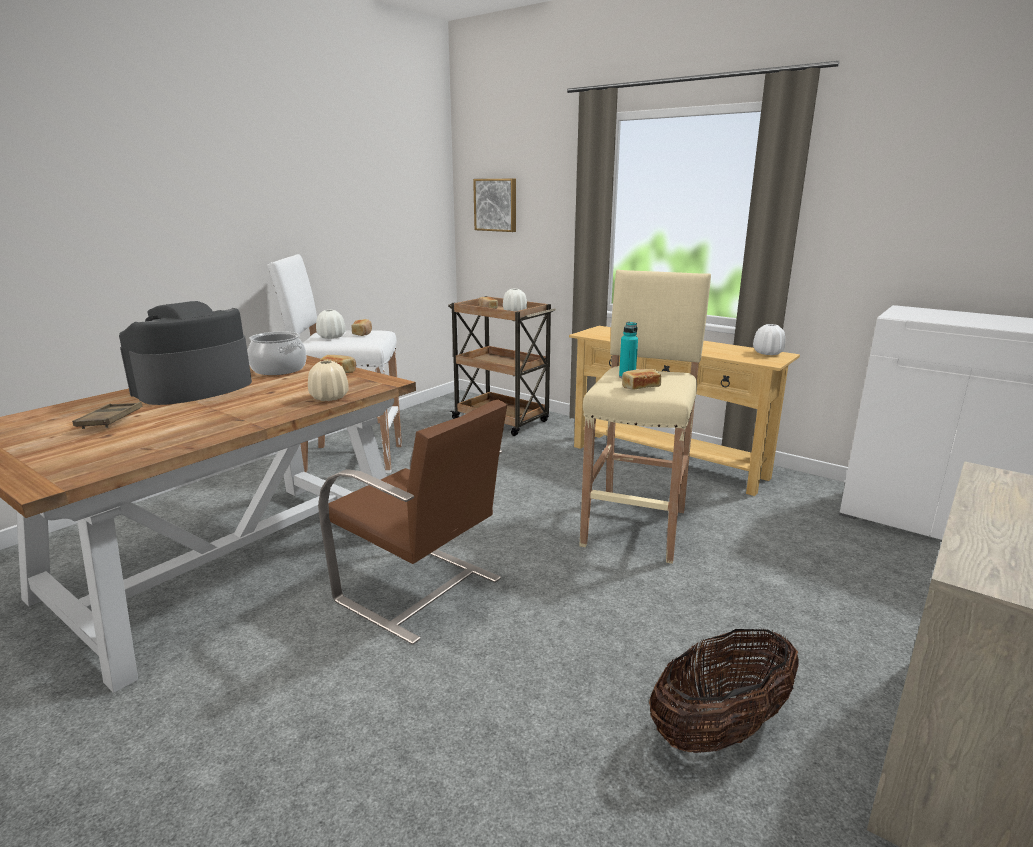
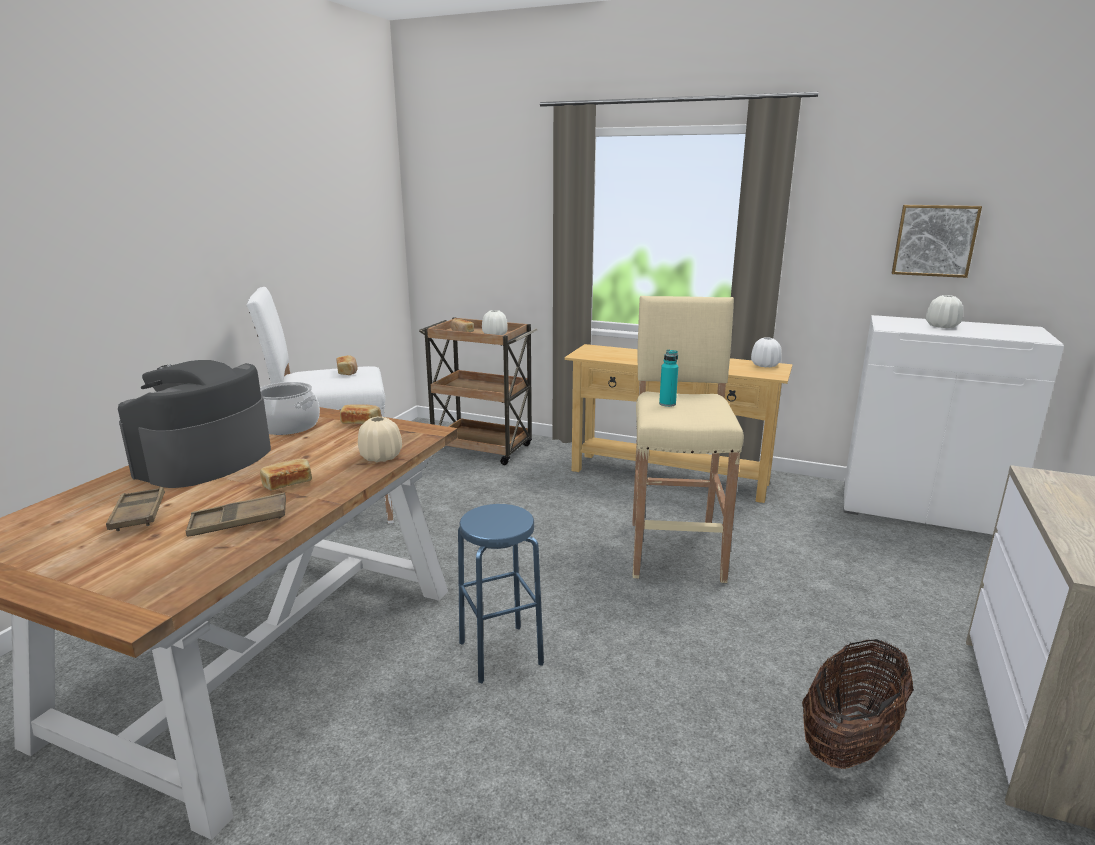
camera: 15 degrees left, 0 degrees up
white vase [316,310,346,339] -> white vase moved to [926,295,963,328]
brown chair [318,400,507,645] -> blue stool [458,504,544,683]
picture [473,179,516,232] -> picture moved to [892,205,982,278]
bread [622,369,661,390] -> bread moved to [260,459,312,490]
none -> brown tray [186,492,286,537]

